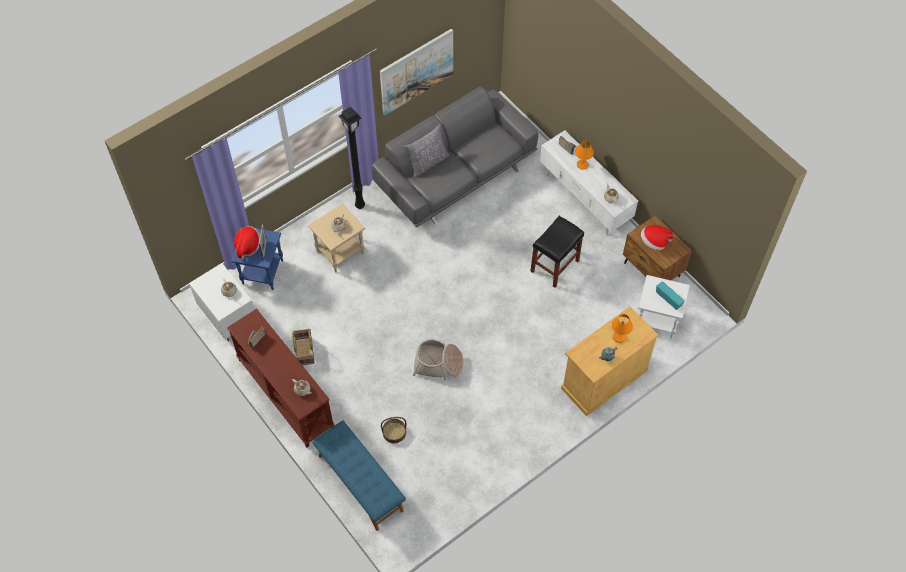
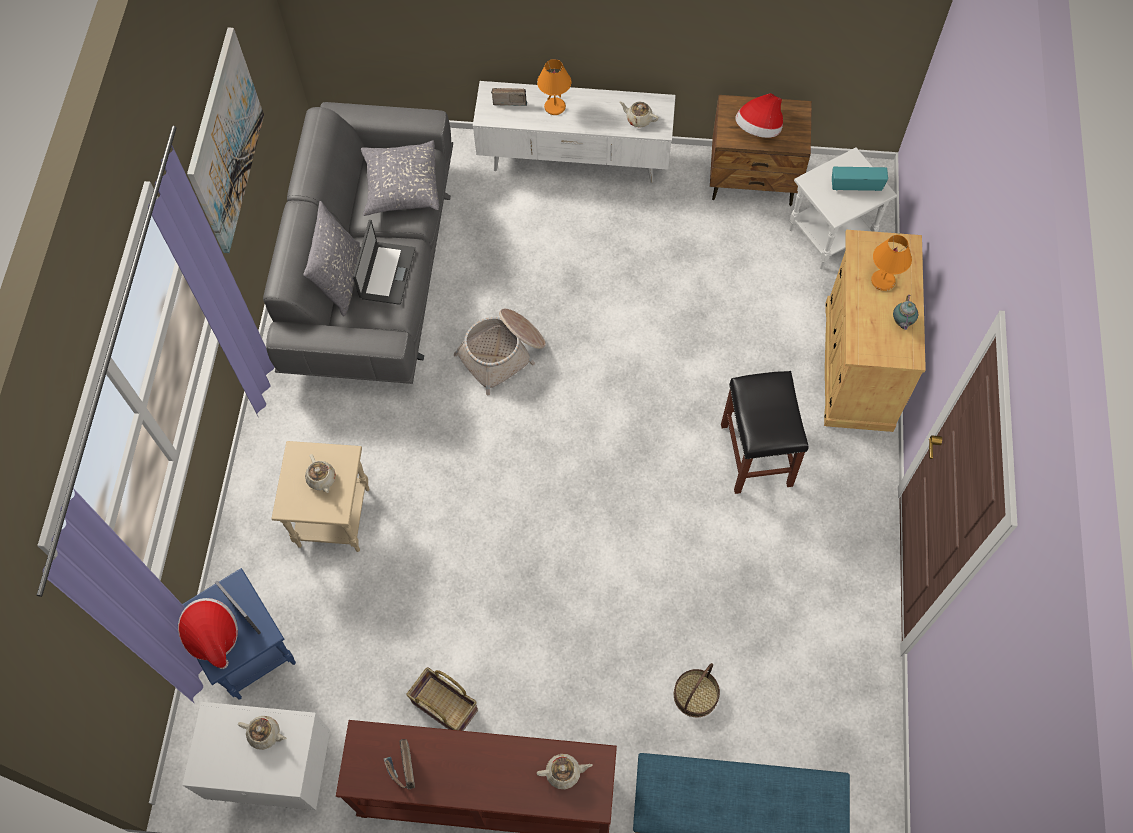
camera: 45 degrees left, 5 degrees up
black floor lamp [339,107,365,209] -> none
basket [413,340,463,380] -> basket moved to [454,309,546,396]
black stool [530,216,584,288] -> black stool moved to [721,371,809,494]
none -> laptop [353,220,415,305]
none -> grey pillow [361,140,439,216]

